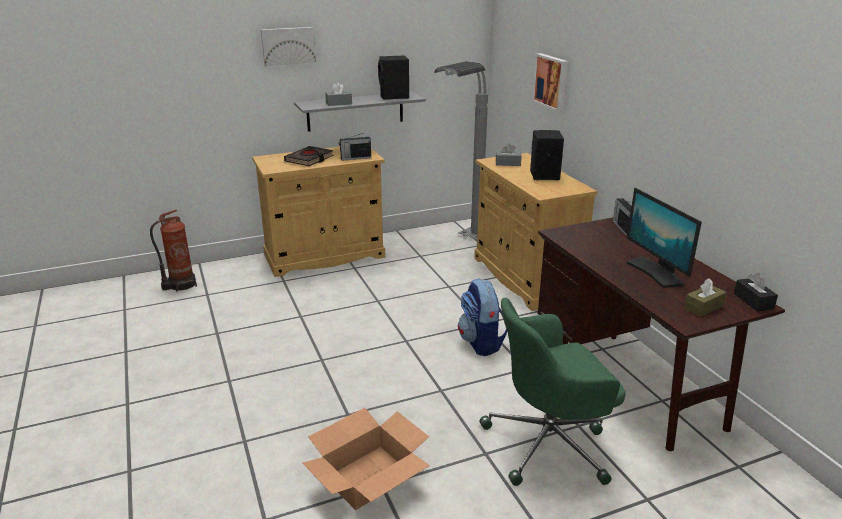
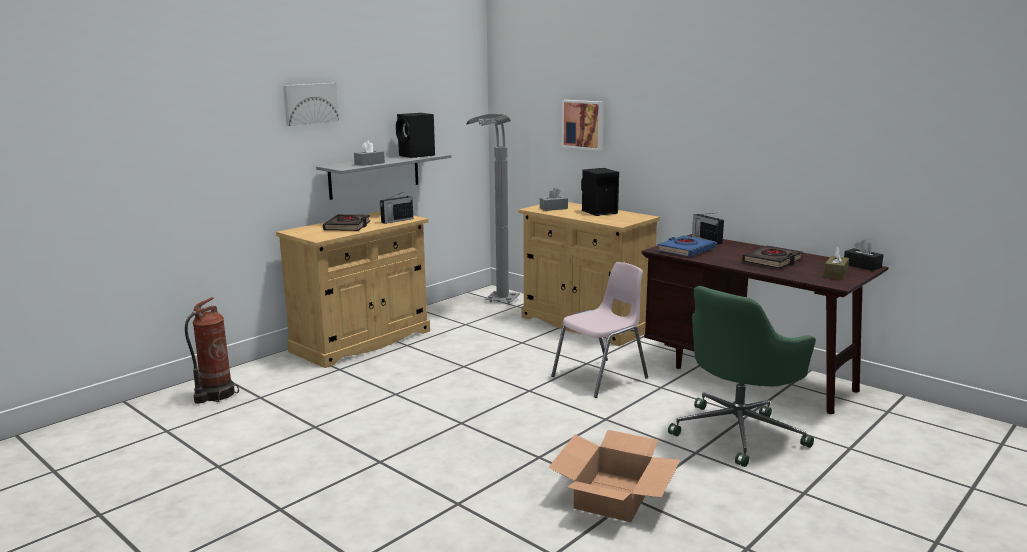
camera: 25 degrees left, 10 degrees down
backpack [458,278,507,356] -> pink chair [551,262,648,398]
monitor [626,188,702,288] -> black book [742,246,803,269]
none -> blue book [657,235,716,257]

